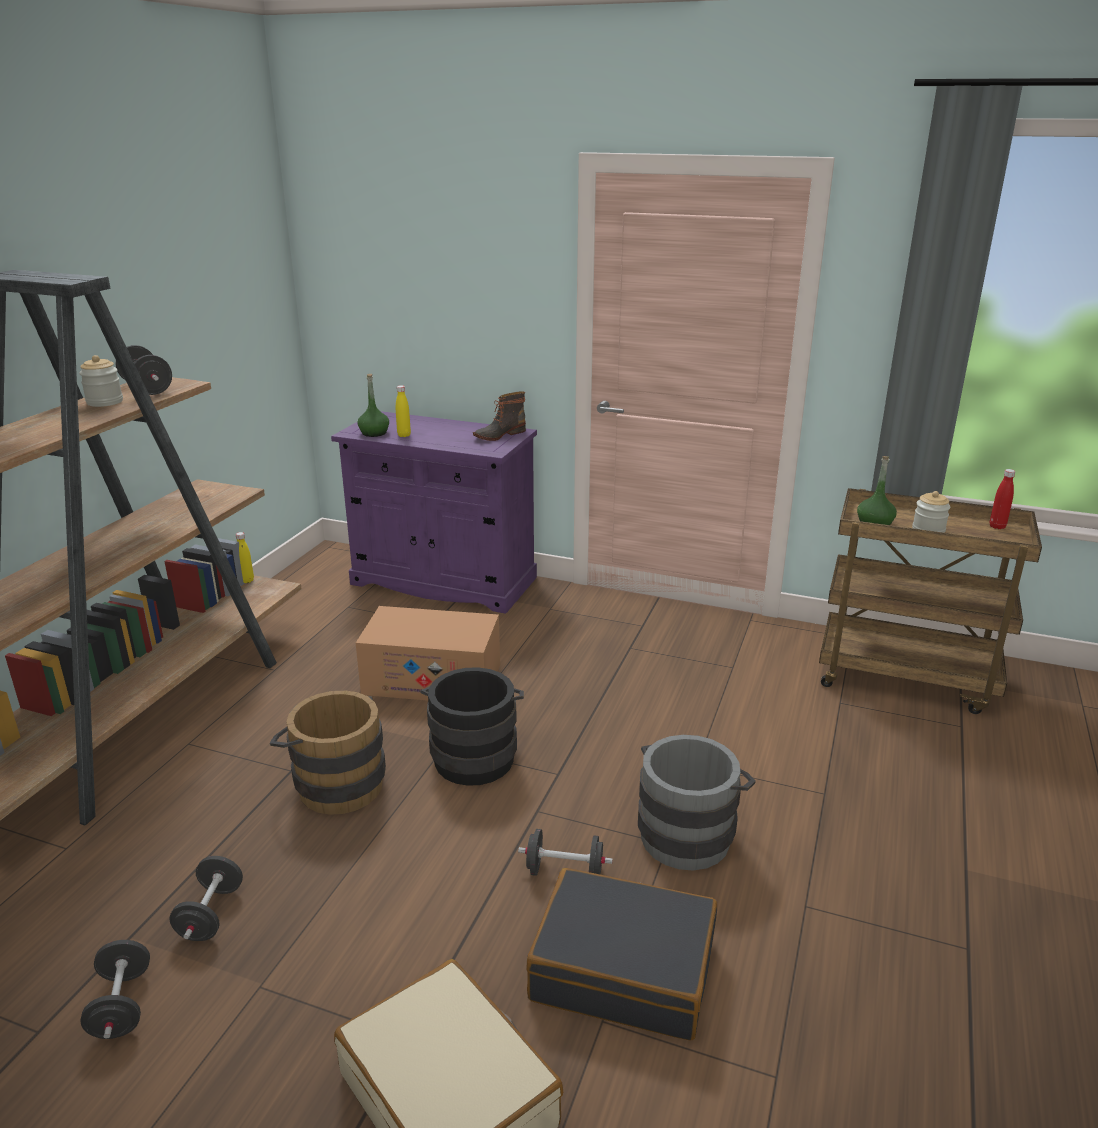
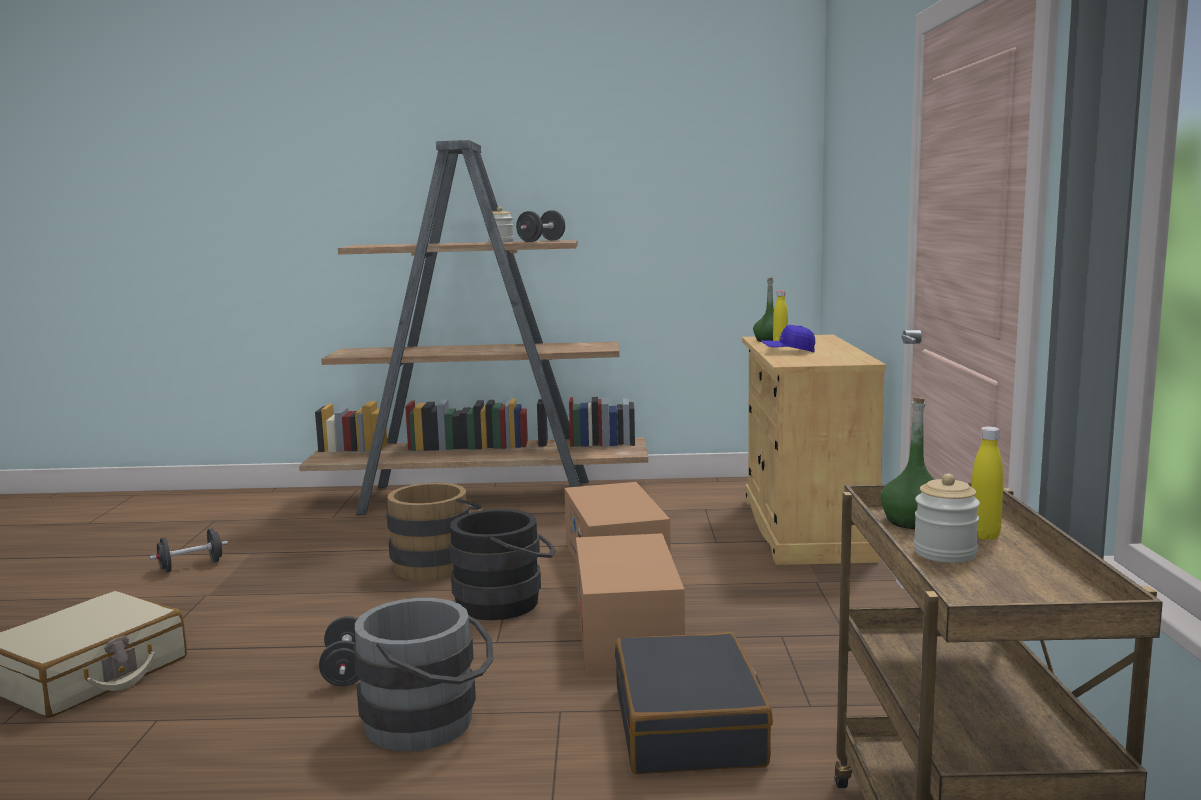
camera: 70 degrees right, 15 degrees down
black dumbbell [169,856,243,941] -> none
yellow bottle [236,532,254,583] -> yellow bottle moved to [971,426,1004,540]
purple cabinet [331,411,537,614] -> beige cabinet [742,335,886,565]
boot [473,391,526,441] -> none
black suitcase [526,868,717,1041] -> black suitcase moved to [615,632,773,774]
red bottle [990,469,1015,529] -> none
none -> cardboard box [576,533,685,670]
none -> blue cap [761,325,815,353]

